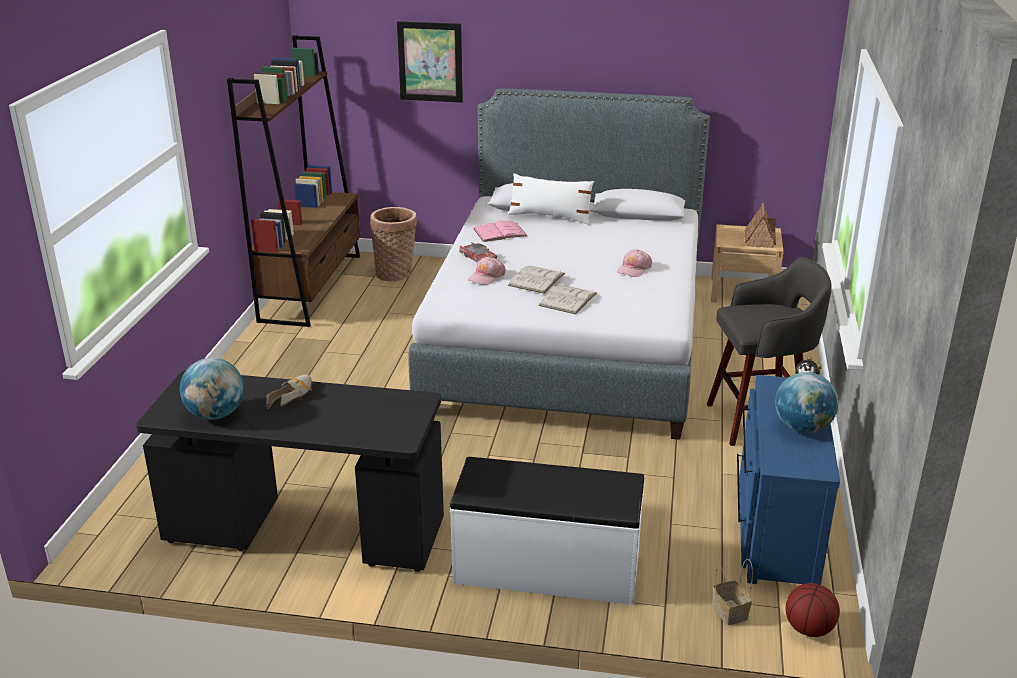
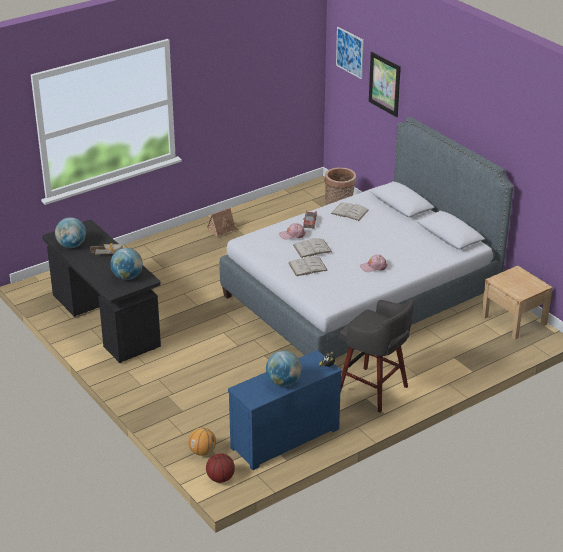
camera: 45 degrees right, 5 degrees up
brown bookcase [227,35,360,327] -> none
white bench [450,457,645,605] -> none
pink book [473,220,527,242] -> white book [331,202,369,221]
white pillow [508,173,594,224] -> none
basket [712,559,753,625] -> basketball [188,428,216,456]
toy house [744,203,776,248] -> toy house moved to [207,208,239,237]
none -> globe [110,248,143,280]
none -> picture [336,27,364,79]

